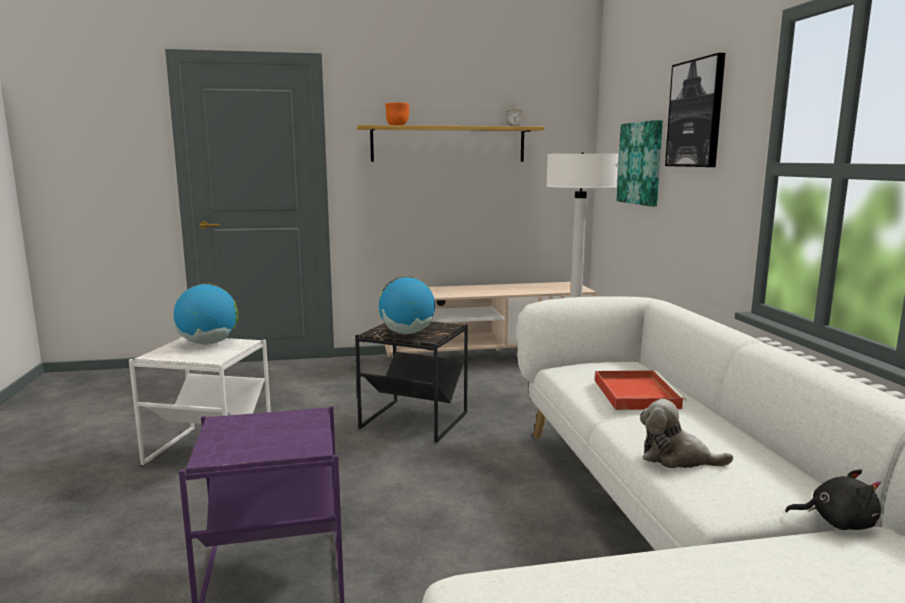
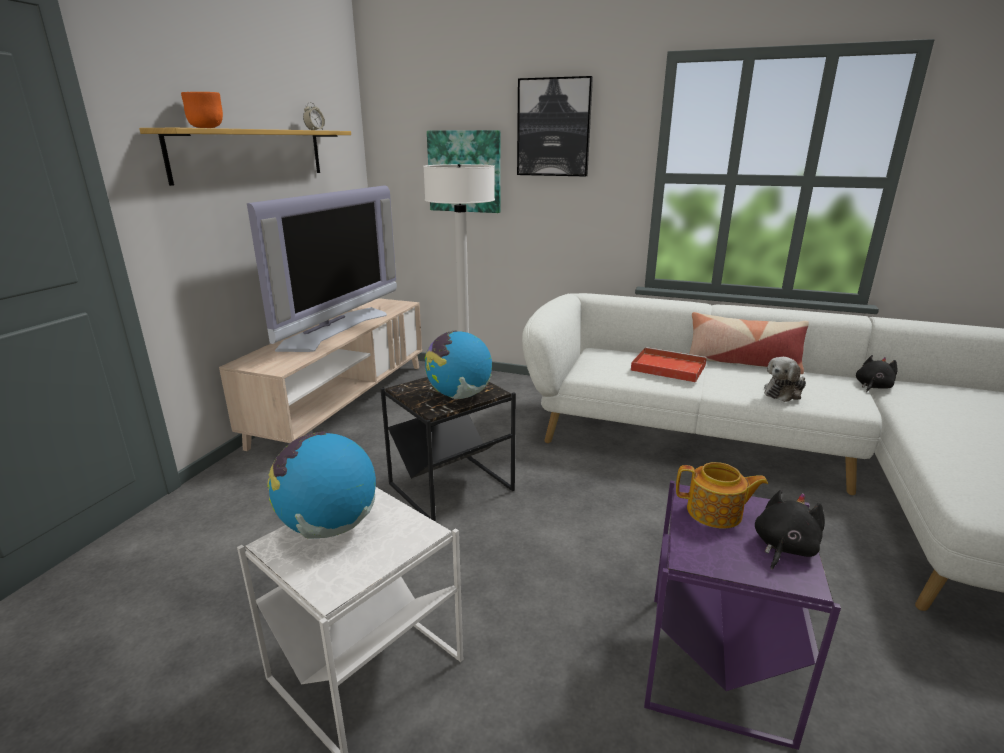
camera: 60 degrees left, 10 degrees up
none -> television [247,186,397,352]
none -> teapot [676,462,768,529]
none -> pillow [689,312,809,374]
none -> black plush toy [755,490,825,570]

